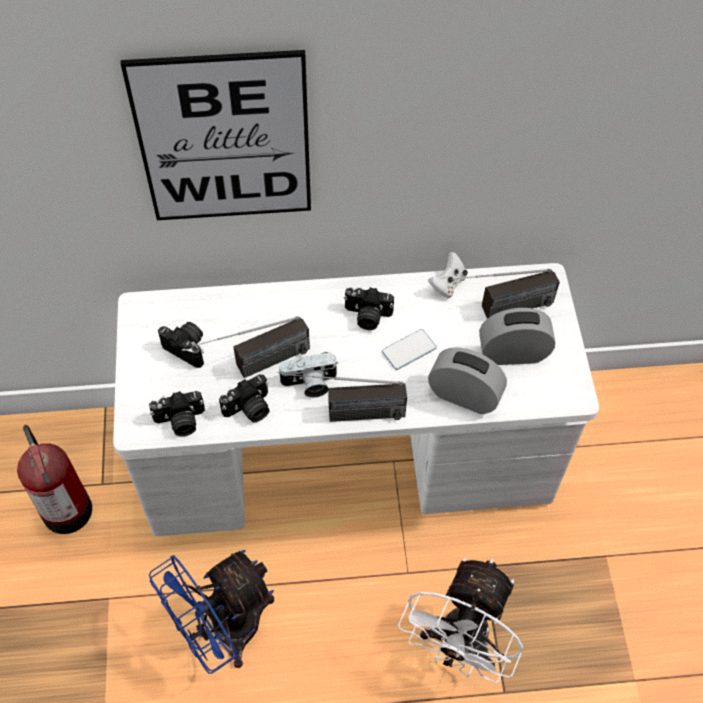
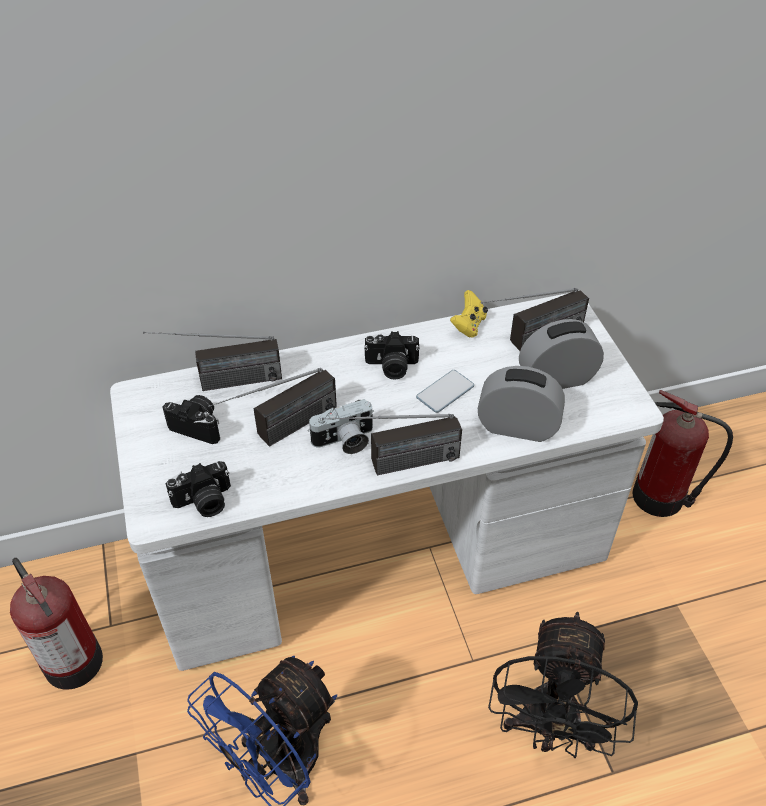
camera: 10 degrees left, 10 degrees down
picture [121,50,311,220] -> none
camera [219,375,269,422] -> none
white fan [398,558,523,683] -> black fan [488,612,638,758]
white game controller [429,252,468,298] -> yellow game controller [450,290,488,337]
none -> radio [143,332,282,391]
none -> fire extinguisher [633,390,733,517]

